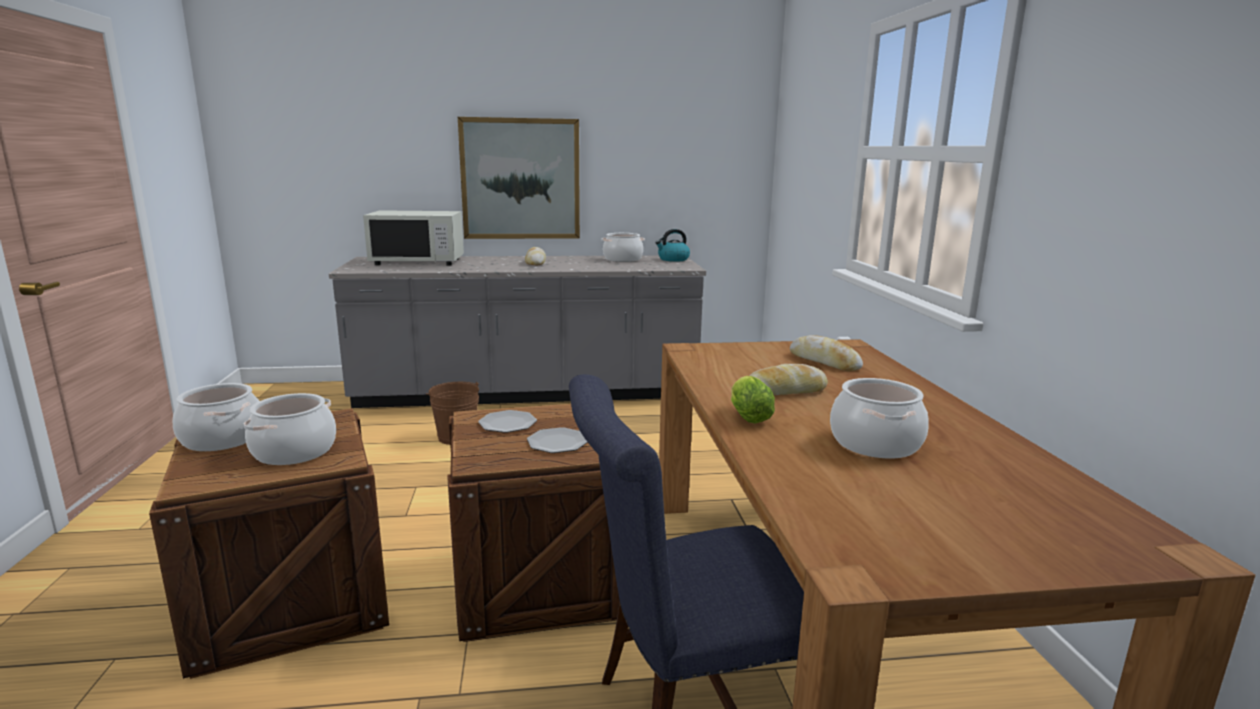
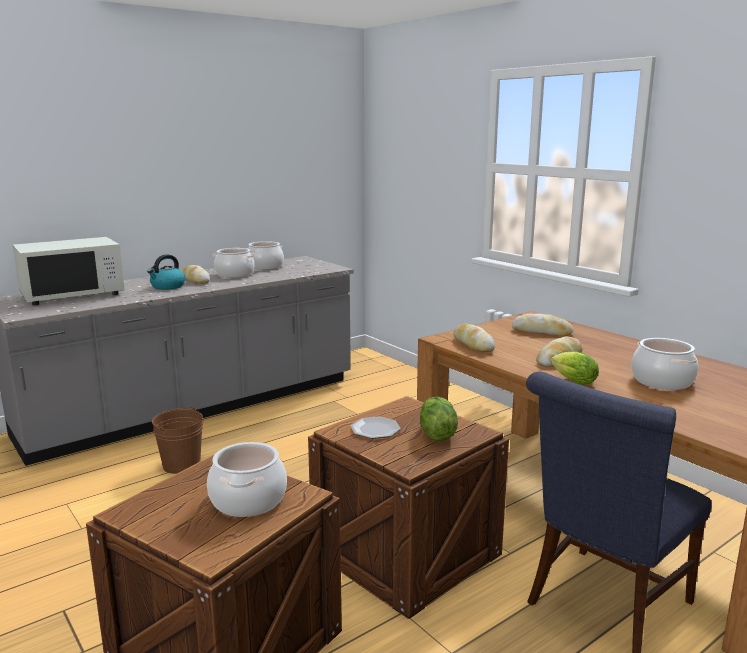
camera: 30 degrees left, 0 degrees up
cooking pot [173,383,259,451] -> cooking pot moved to [213,248,255,278]
picture [458,117,580,239] -> none
plate [527,427,588,453] -> lettuce [420,397,458,441]
kettle [655,229,690,262] -> kettle moved to [147,254,185,290]
none -> bread [453,324,495,352]

